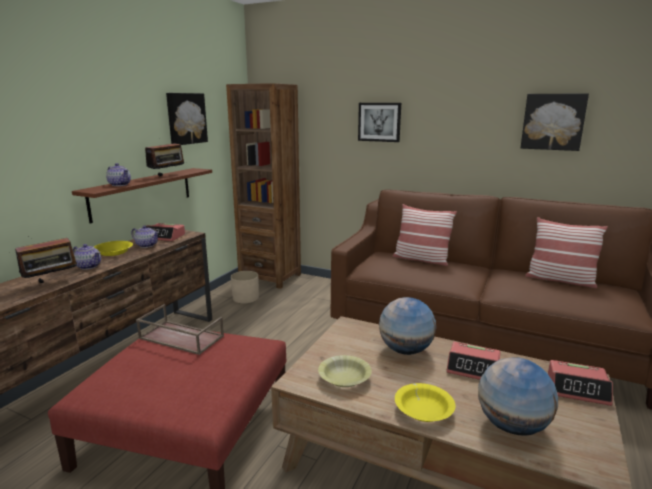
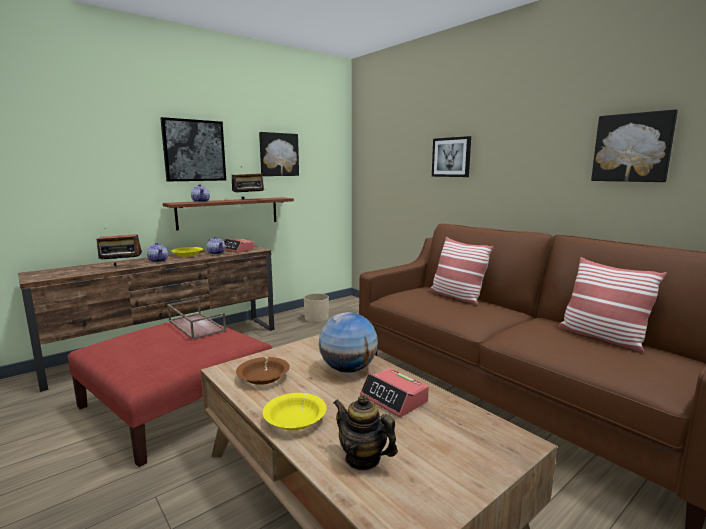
camera: 25 degrees right, 5 degrees down
brown bookcase [226,83,301,289] -> none
yellow bowl [318,355,372,387] -> brown bowl [236,357,290,385]
globe [478,357,558,436] -> teapot [334,394,398,471]
alarm clock [548,360,613,406] -> none
none -> picture [160,117,226,181]

